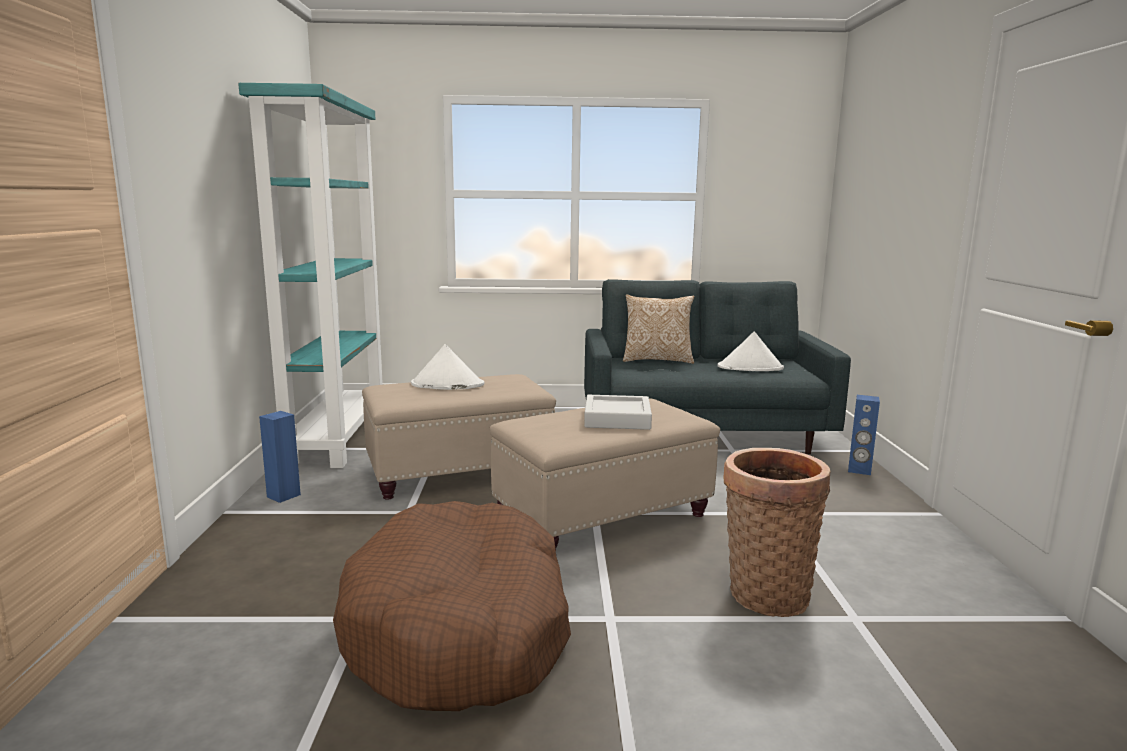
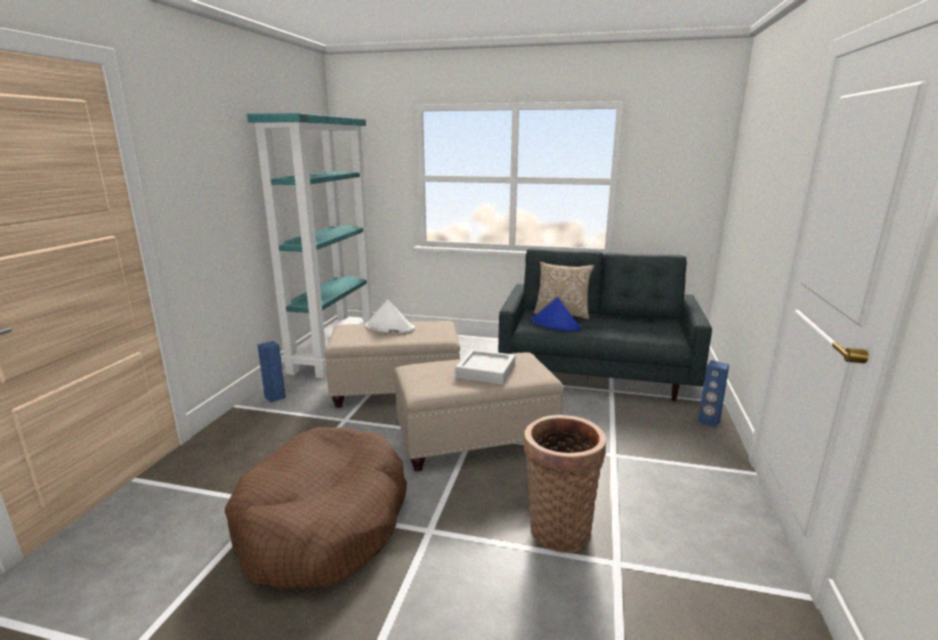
camera: 15 degrees right, 5 degrees up
white hat [718,332,784,371] -> none
none -> blue hat [531,297,581,331]

